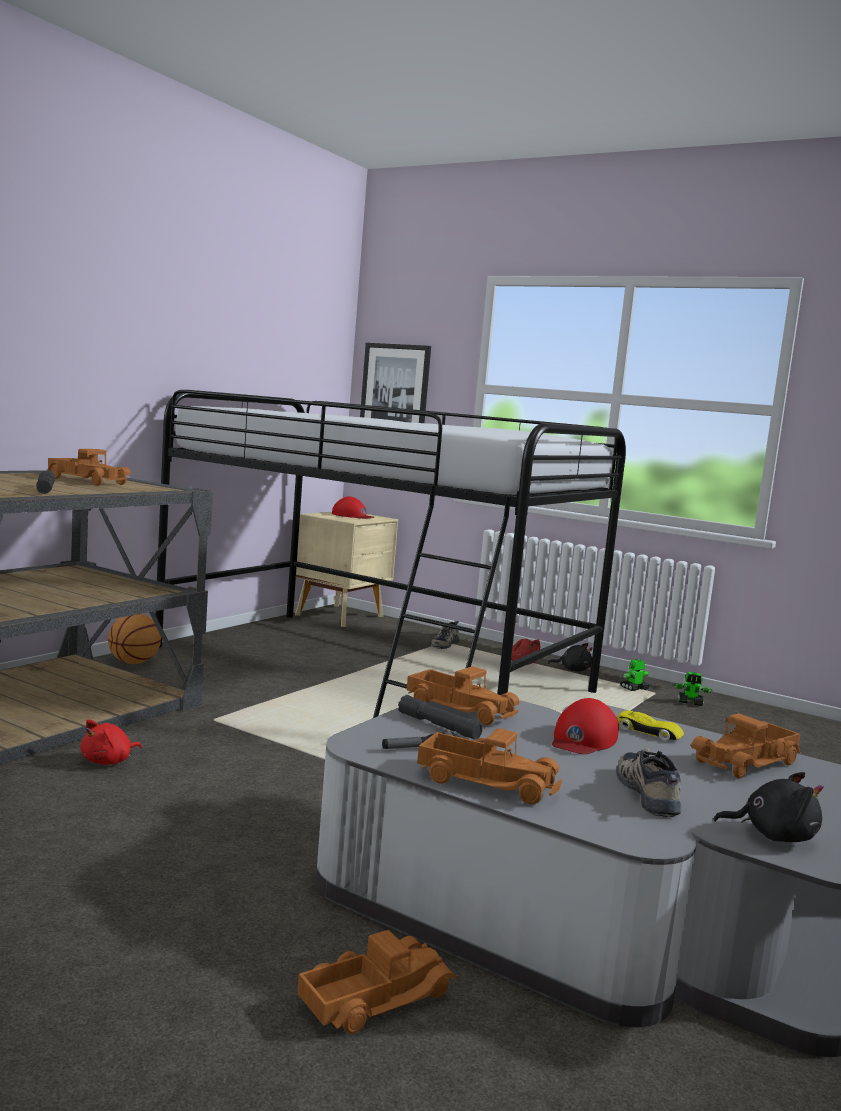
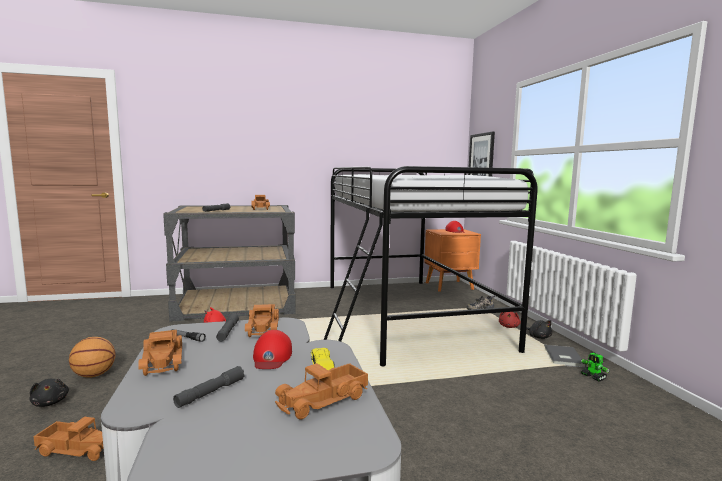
camera: 45 degrees right, 0 degrees up
basketball [108,614,161,664] -> basketball moved to [69,337,116,378]
beige nightstand [295,512,398,627] -> orange nightstand [425,229,481,292]
red cap [552,698,619,754] -> red cap turned 75 degrees counterclockwise [253,330,292,369]
shoe [616,747,681,817] -> grey flashlight [173,366,245,408]
toy robot [620,659,649,691] -> grey book [544,345,586,368]
toy truck [691,713,801,778] -> toy truck turned 45 degrees counterclockwise [275,363,368,419]
black plush toy [714,772,824,842] -> black plush toy moved to [29,379,69,407]

